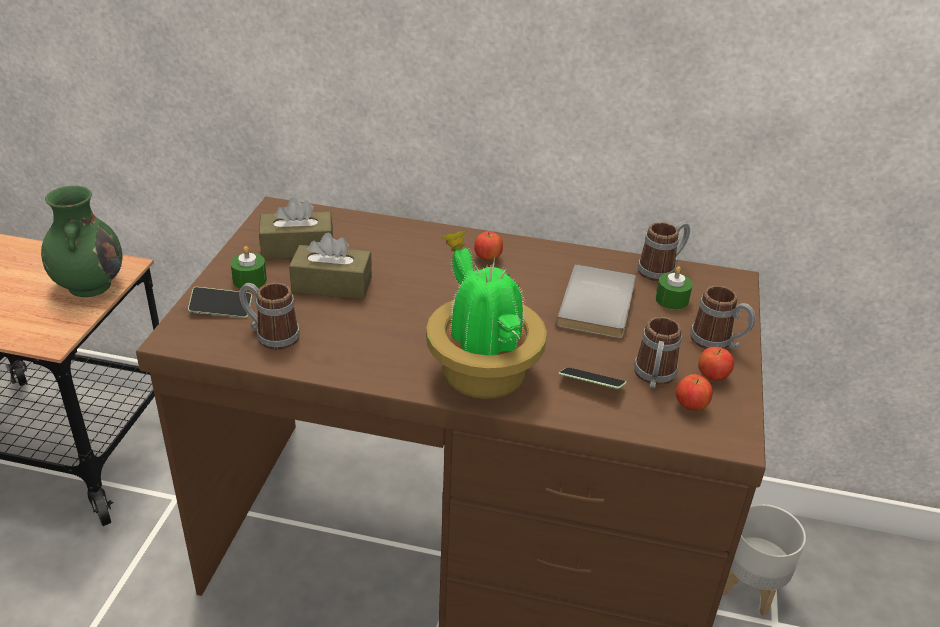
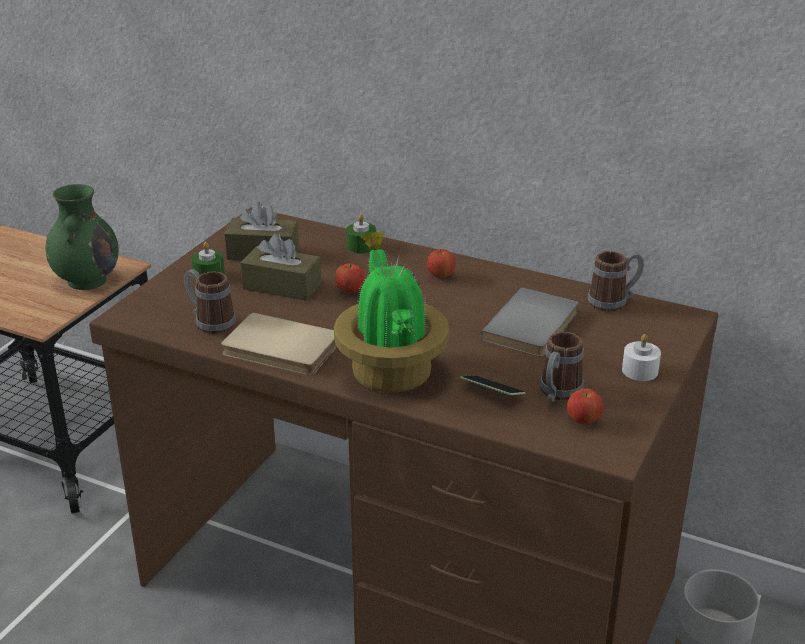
camera: 15 degrees right, 5 degrees down
phone [188,287,252,318] -> none
green candle [655,267,693,310] -> green candle moved to [346,214,376,254]
mug [690,286,755,350] -> white candle [622,334,661,381]
apple [698,347,734,381] -> apple moved to [335,263,365,293]
none -> beige book [222,312,337,375]

